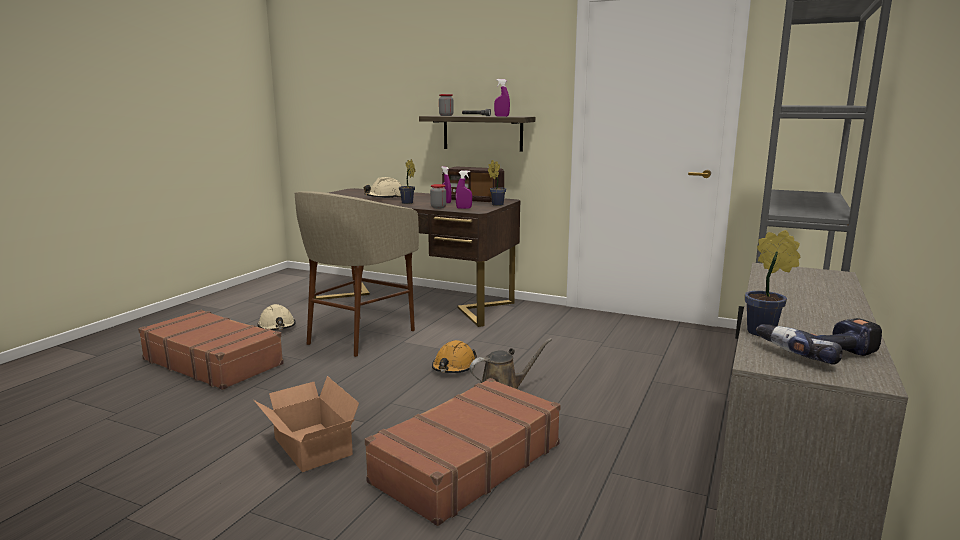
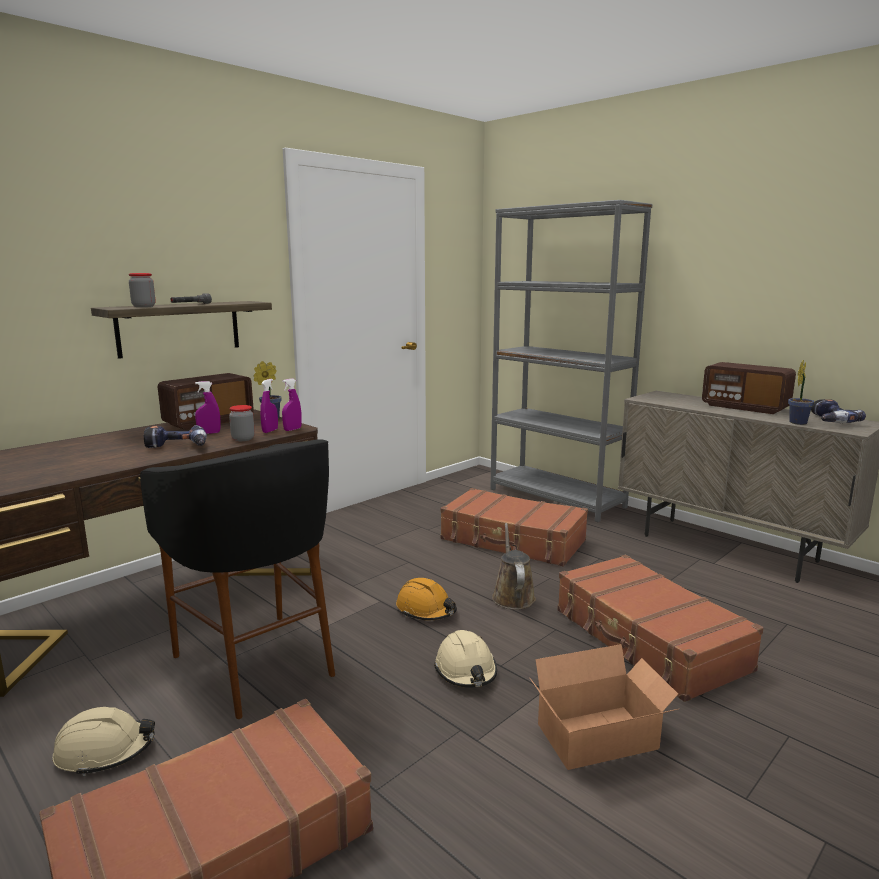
camera: 70 degrees left, 0 degrees up
beige stool [294,191,419,357] -> black stool [140,439,335,719]
beige hard hat [364,177,402,198] -> beige hard hat moved to [434,630,497,688]
potted plant [399,159,416,204] -> power drill [144,425,207,448]
purple spray bottle [494,79,510,117] -> purple spray bottle moved to [282,378,302,431]
none -> brown suitcase [440,488,588,567]
none -> radio [702,362,796,414]

